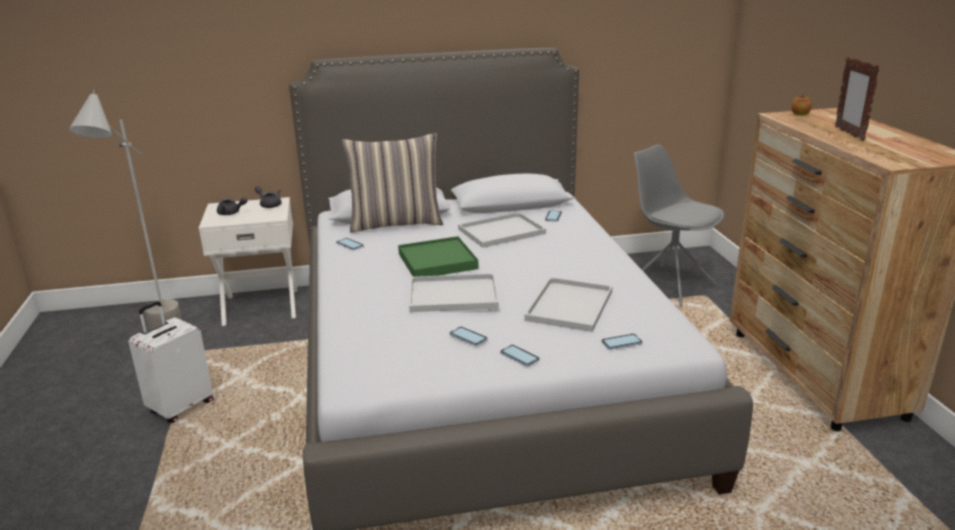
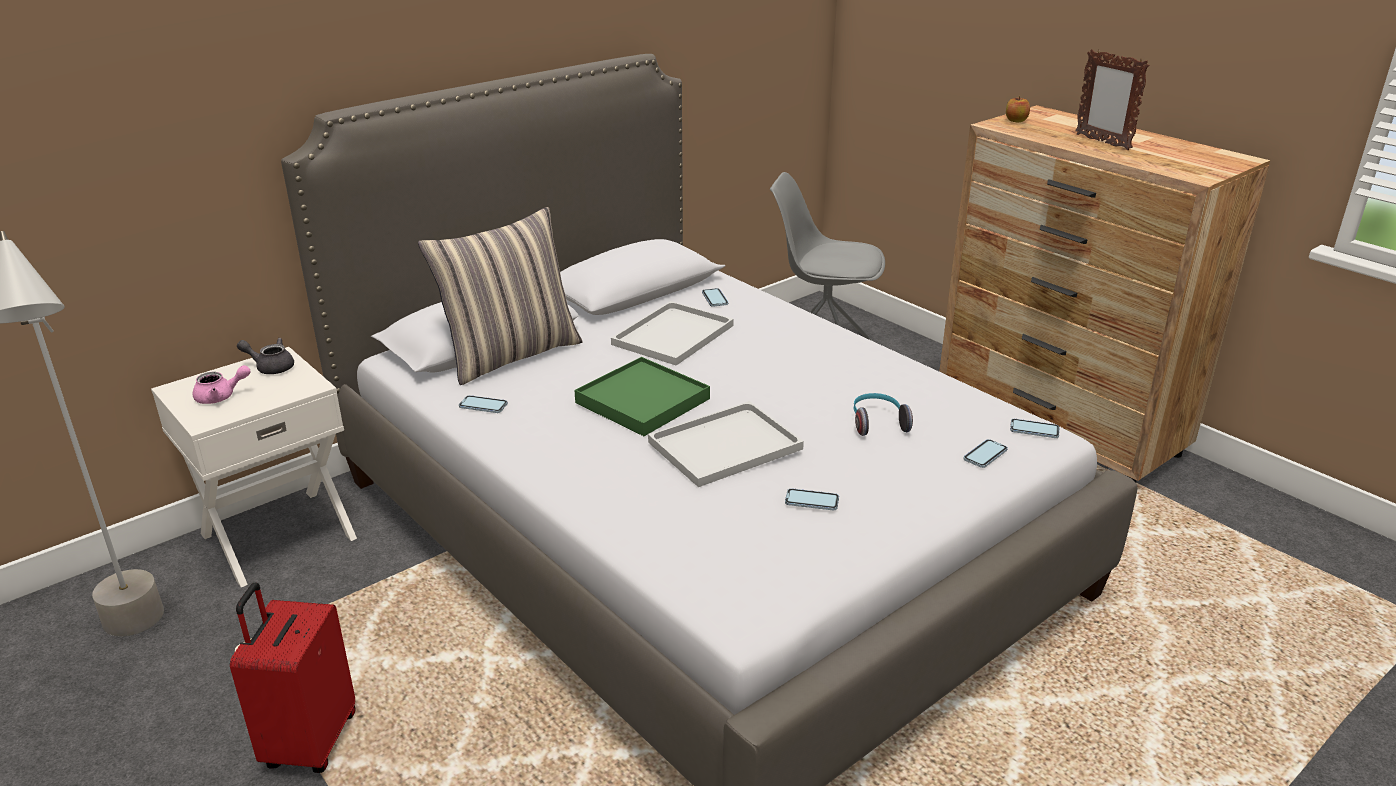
camera: 30 degrees left, 5 degrees up
white suitcase [128,301,214,423] -> red suitcase [230,582,356,773]
grey teapot [217,197,247,215] -> pink teapot [193,365,251,404]
phone [500,345,540,367] -> phone moved to [1010,419,1059,438]
white tray [525,277,613,332] -> headphones [853,393,913,436]

